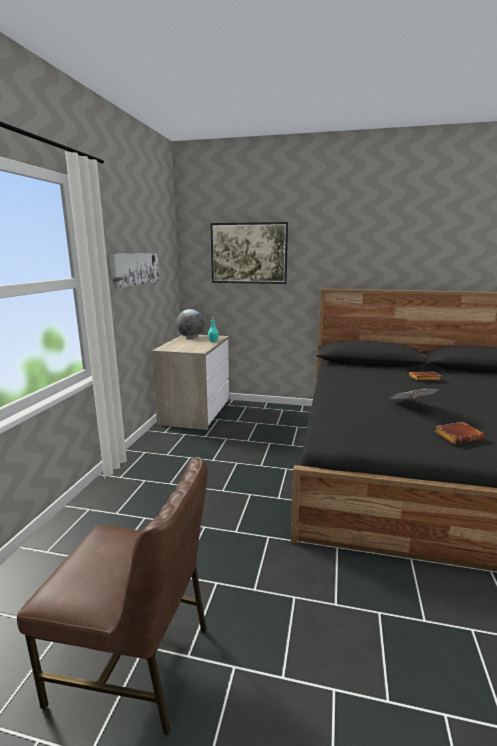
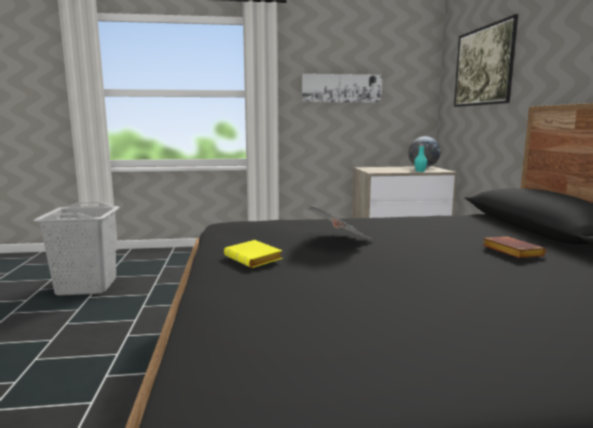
camera: 70 degrees right, 5 degrees down
brown chair [17,457,208,735] -> grey laundry basket [33,202,120,296]
brown book [434,422,485,444] -> yellow book [224,240,283,268]

